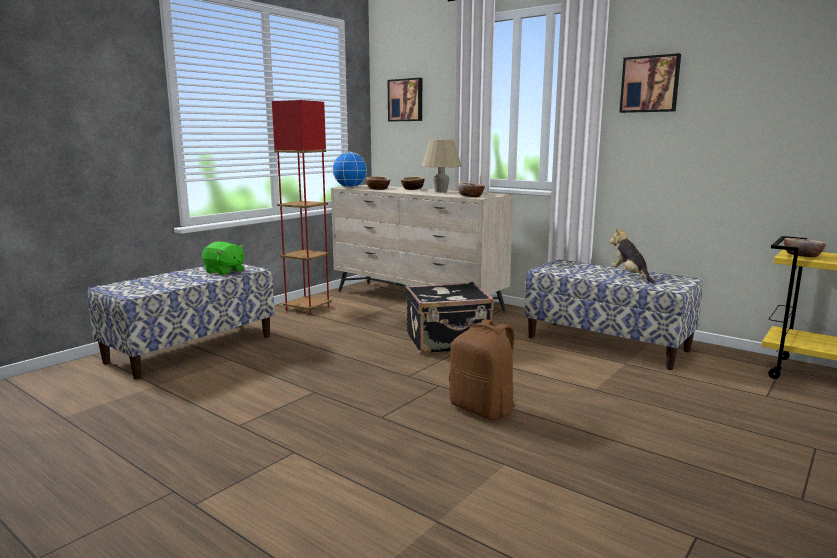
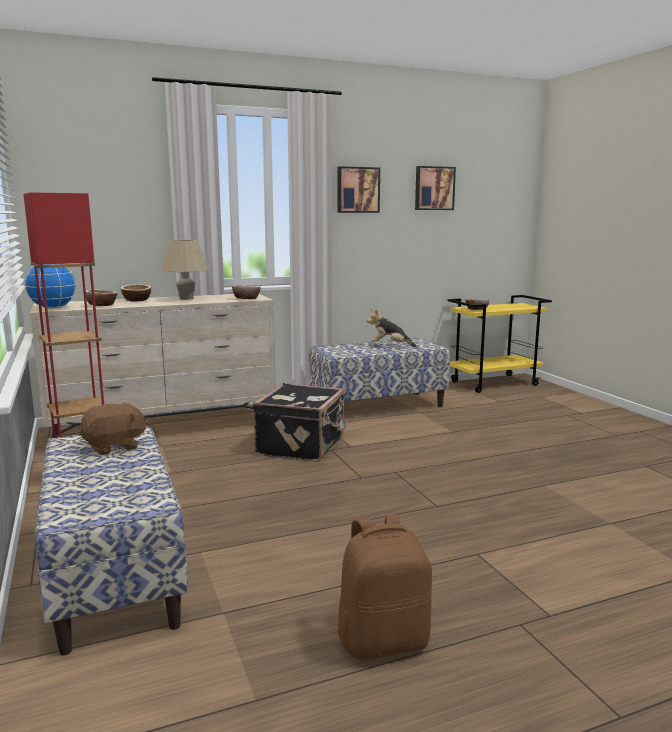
camera: 60 degrees left, 0 degrees up
green plush toy [202,242,245,275] -> brown plush toy [79,403,149,455]
picture [388,78,422,121] -> picture moved to [415,166,456,210]
brown backpack [449,319,517,420] -> brown backpack moved to [338,514,432,660]

